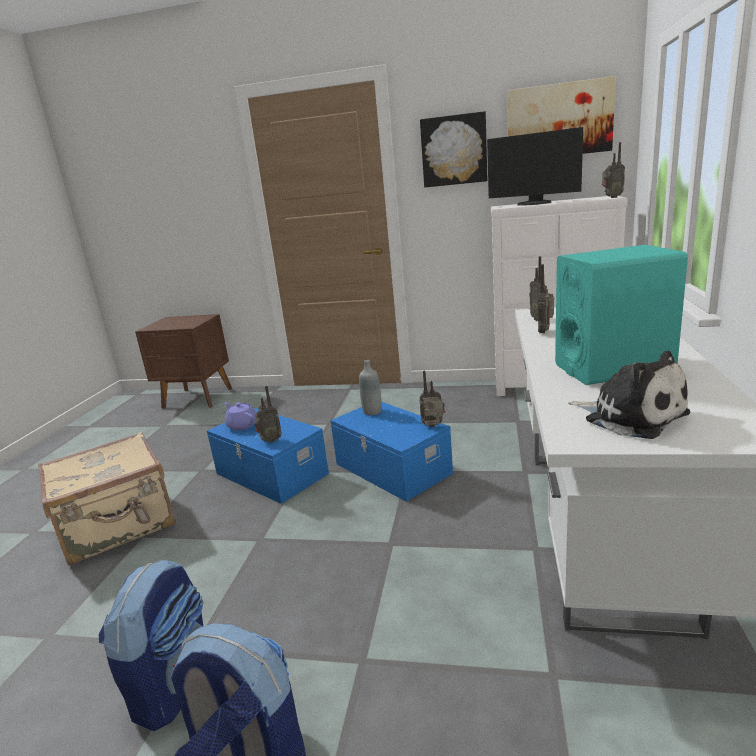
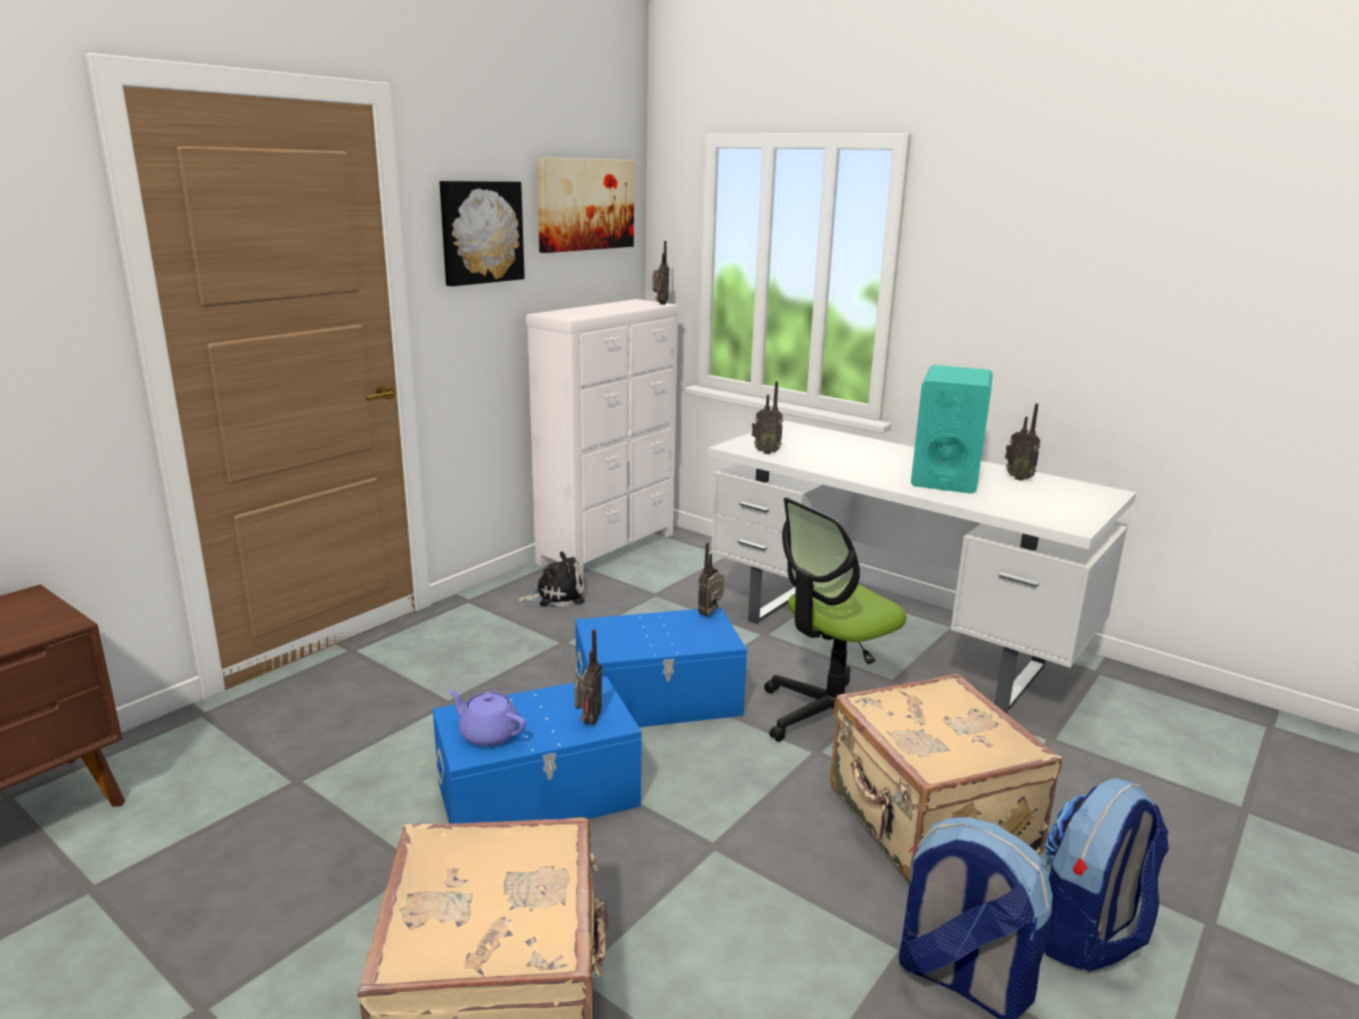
camera: 65 degrees left, 0 degrees up
purple teapot [225,402,256,430] -> purple teapot turned 45 degrees clockwise [448,690,526,747]
grey bottle [359,360,382,415] -> none
monitor [487,127,583,206] -> none
radio [538,264,554,333] -> radio moved to [1005,403,1041,481]
plush toy [568,351,690,439] -> plush toy moved to [517,551,585,607]
none -> office chair [764,497,906,742]
none -> beige suitcase [830,674,1062,884]

